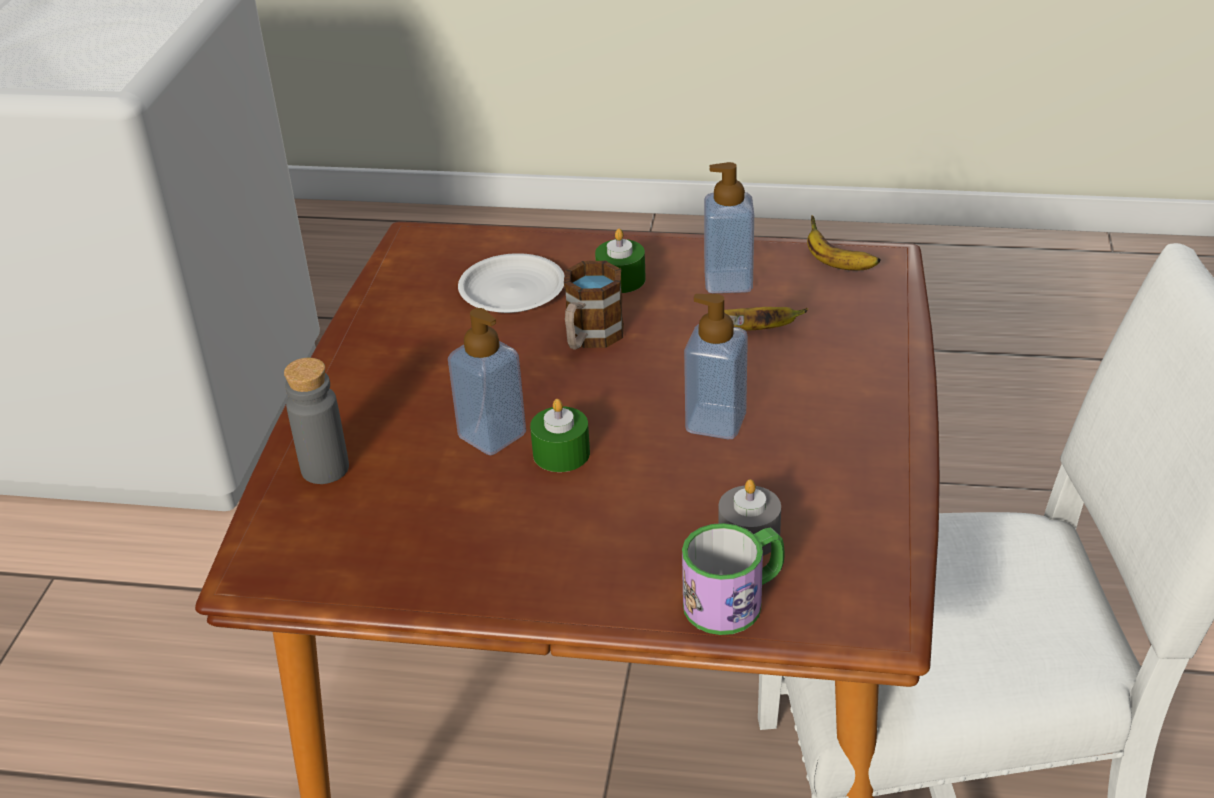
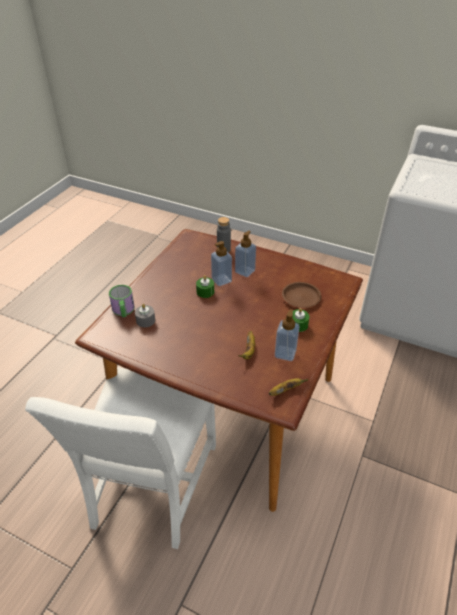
camera: 105 degrees right, 5 degrees up
white plate [458,253,564,313] -> brown plate [282,282,322,308]
mug [564,261,624,349] -> none
soap dispenser [684,294,748,439] -> soap dispenser moved to [235,231,256,277]

